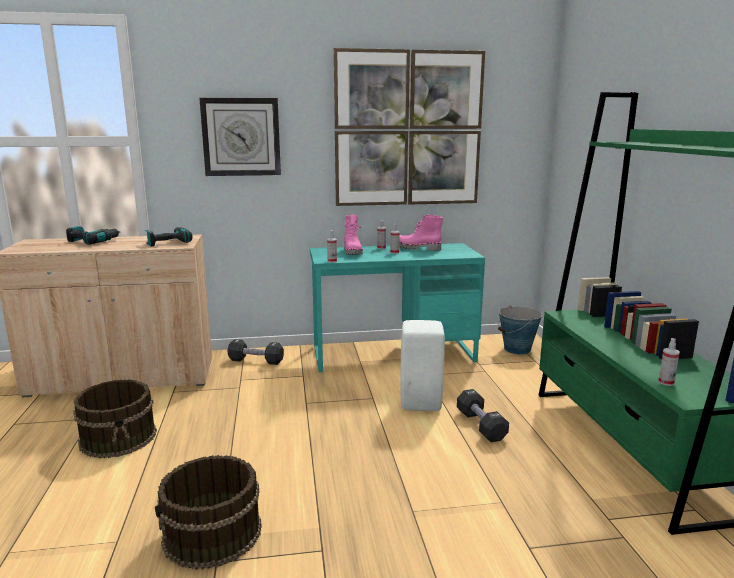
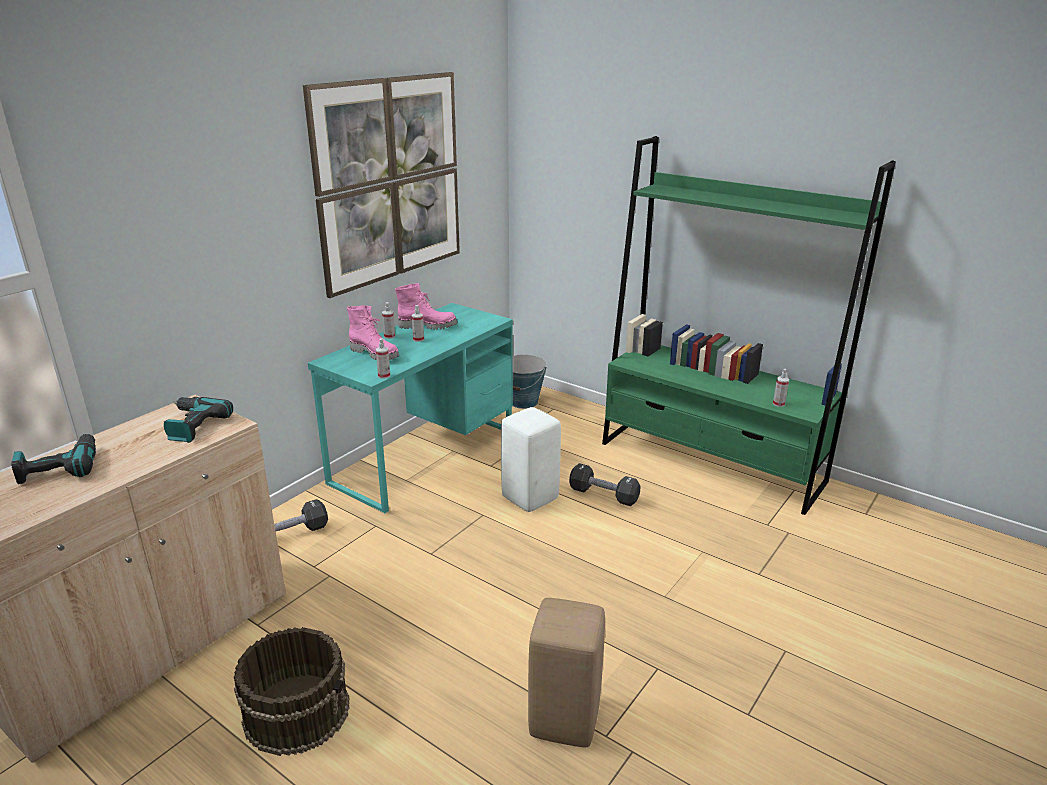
camera: 45 degrees left, 10 degrees up
brown bucket [155,455,262,570] -> beige stool [528,598,605,748]
wall clock [199,98,281,176] -> none
pink boot [399,214,443,251] -> pink boot turned 150 degrees counterclockwise [395,283,457,330]

